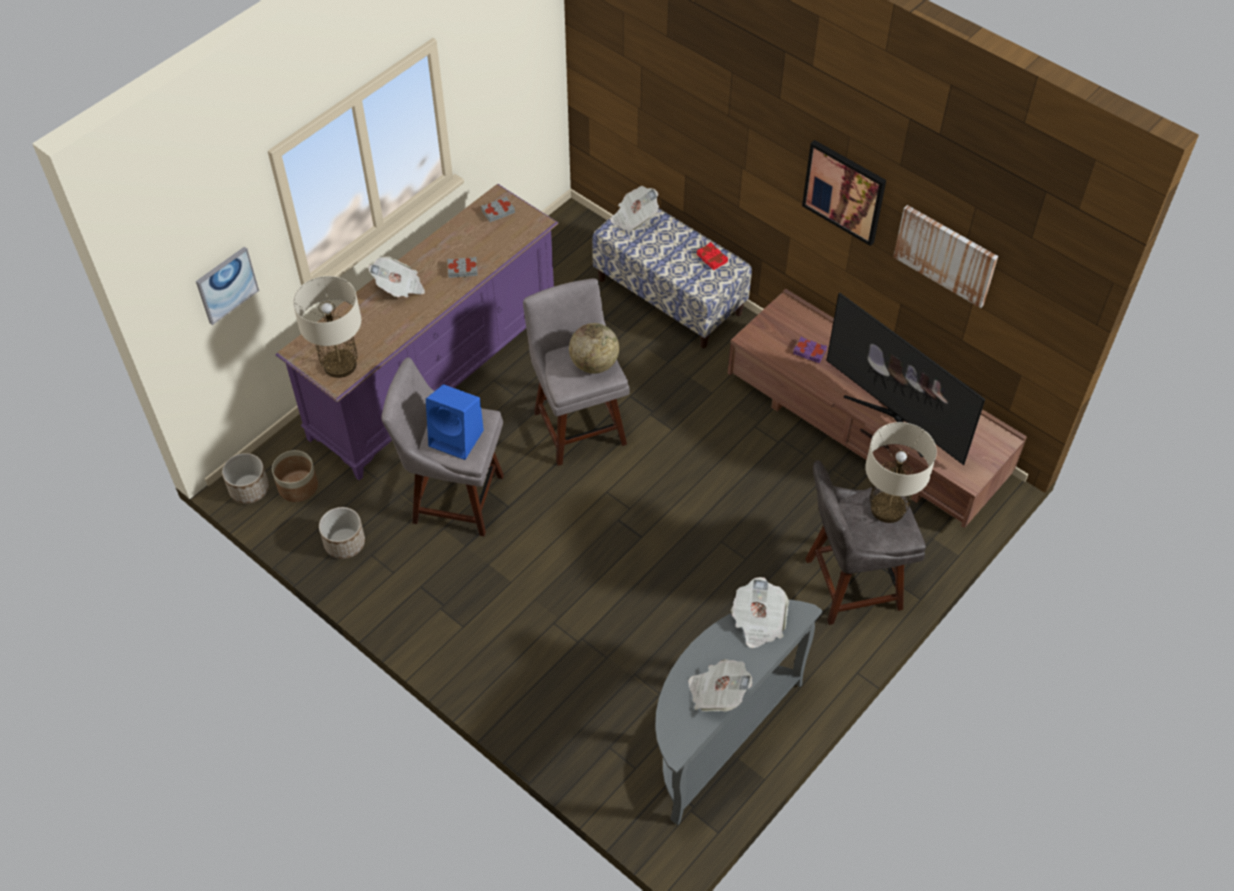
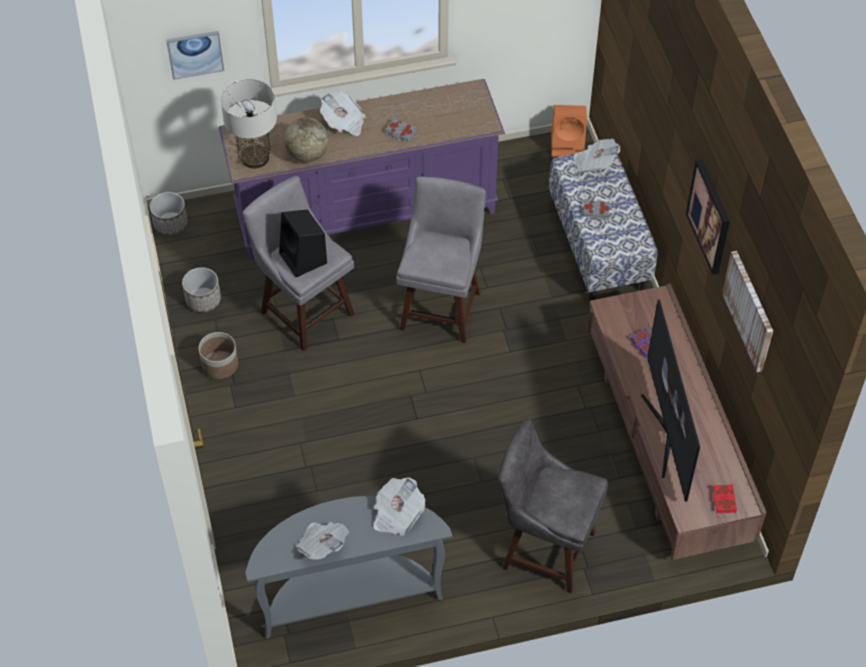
camera: 35 degrees right, 0 degrees up
planter [272,450,318,502] -> planter moved to [198,332,238,379]
blue speaker [426,384,484,460] -> black speaker [279,210,327,277]
grey book [481,196,515,222] -> grey book moved to [583,200,610,219]
globe [569,323,619,374] -> globe moved to [284,117,329,162]
red book [697,242,728,270] -> red book moved to [713,484,737,513]
table lamp [865,422,937,523] -> none
none -> orange speaker [551,105,587,157]

